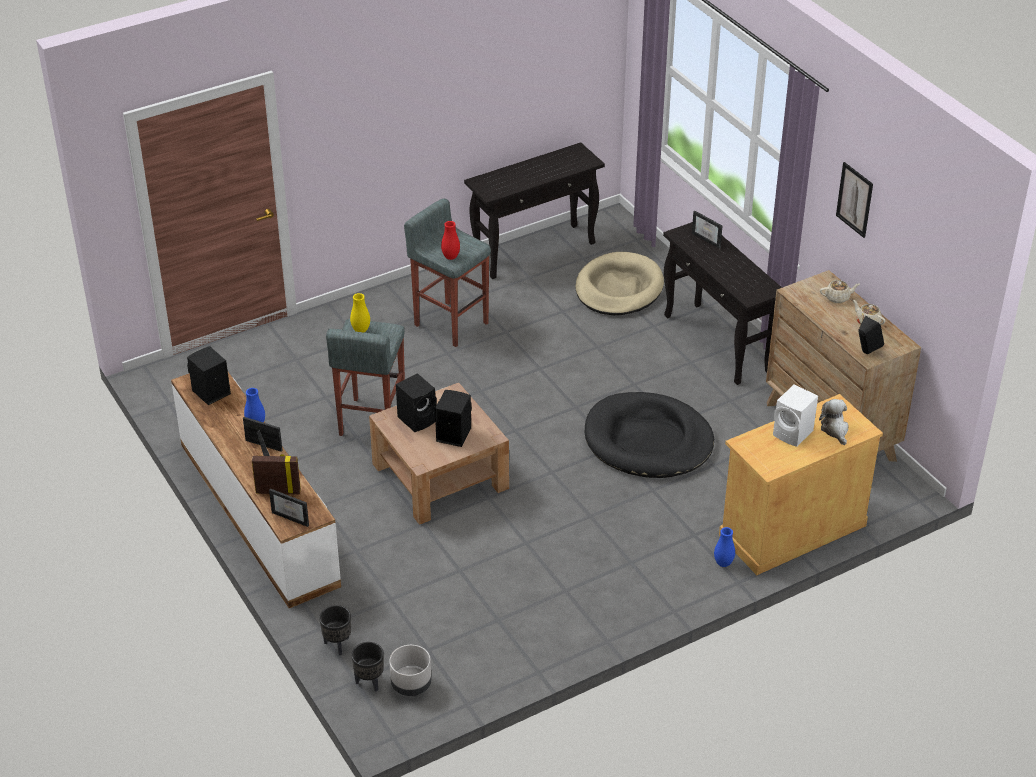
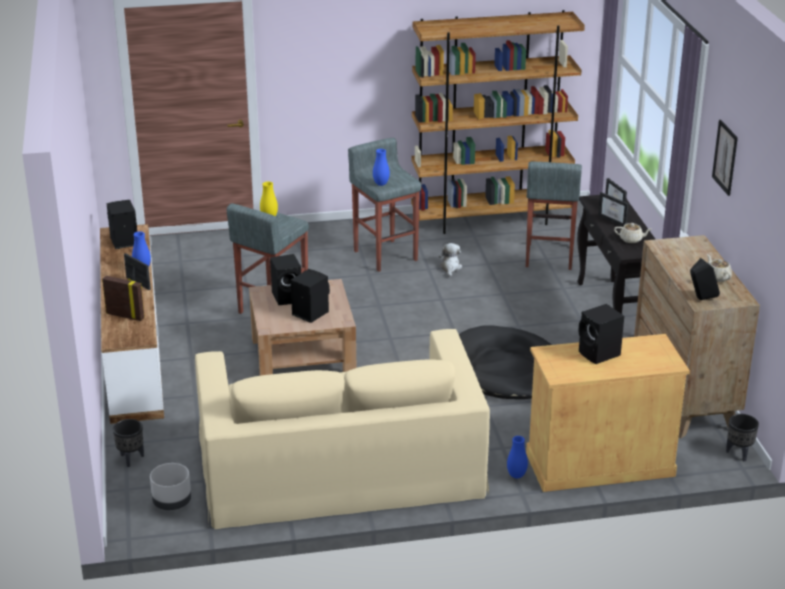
camera: 20 degrees right, 10 degrees down
picture frame [269,489,309,527] -> picture frame moved to [598,192,629,227]
black planter [351,642,384,692] -> black planter moved to [726,414,759,461]
red vase [441,221,460,260] -> blue vase [373,149,390,186]
black console table [464,142,605,279] -> brown bookcase [411,10,585,234]
beige dog bed [575,252,664,315] -> grey stool [526,162,582,270]
white speaker [773,385,818,447] -> black speaker [578,304,624,364]
plush toy [819,399,849,445] -> plush toy moved to [439,243,462,277]
beige teapot [820,280,860,303] -> beige teapot moved to [614,223,651,243]
none -> beige sofa [195,329,490,529]

